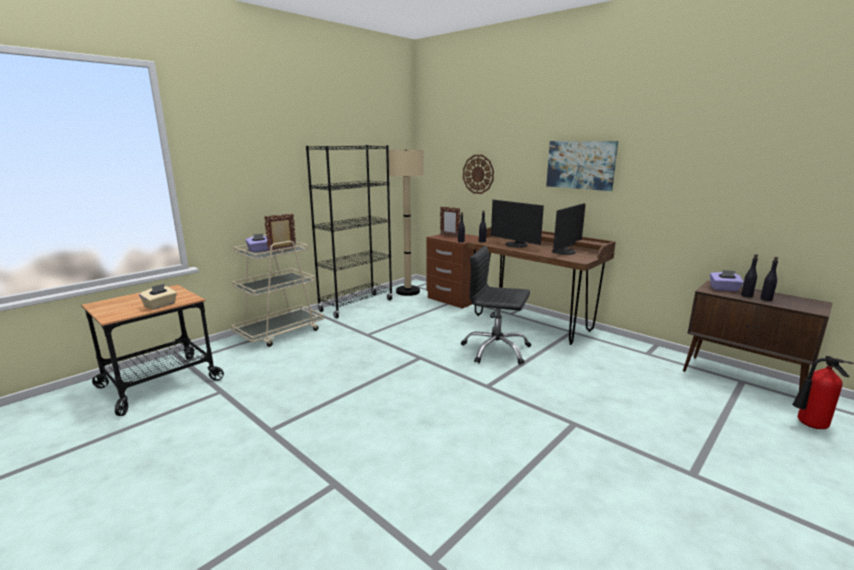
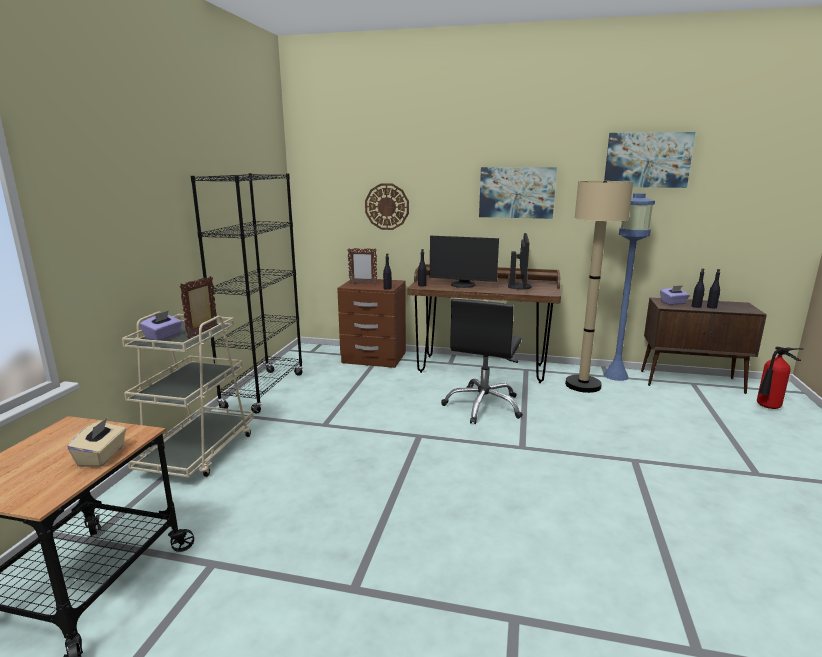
camera: 30 degrees left, 0 degrees up
beige floor lamp [389,149,424,296] -> beige floor lamp moved to [565,181,633,393]
black office chair [461,246,531,365] -> black office chair turned 60 degrees counterclockwise [441,299,523,424]
none -> blue floor lamp [603,193,655,381]
none -> picture [604,132,696,188]

